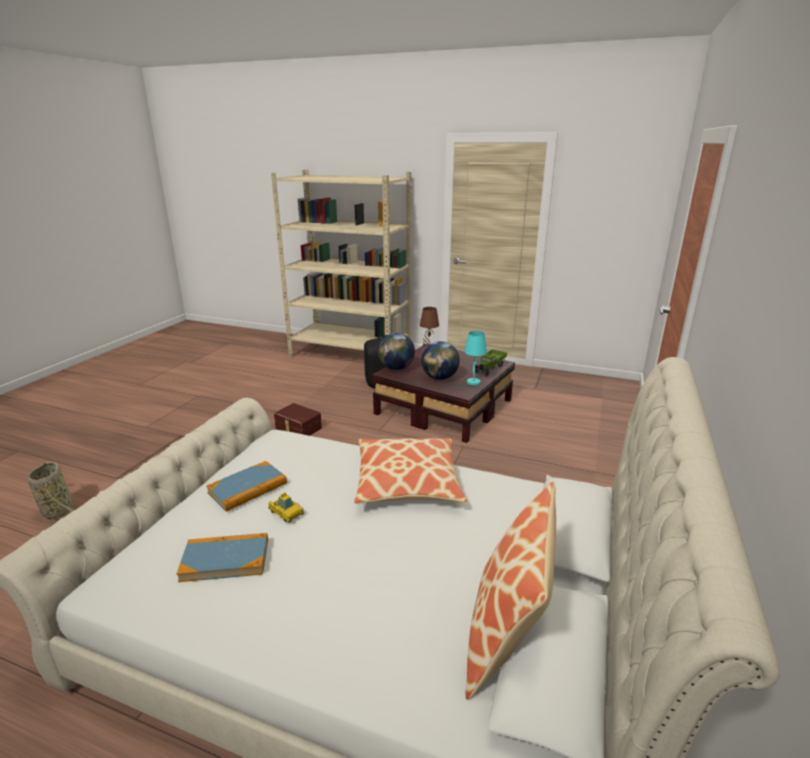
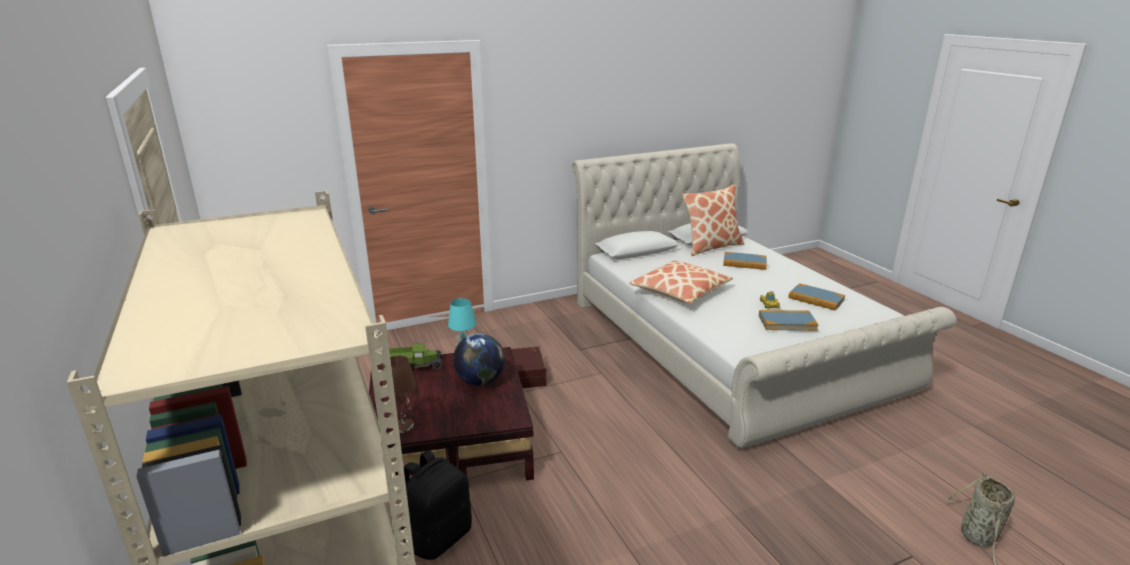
camera: 135 degrees left, 0 degrees up
brown storage box [274,403,322,436] -> brown storage box moved to [511,347,547,388]
globe [378,333,415,370] -> none
none -> book [723,252,767,270]

